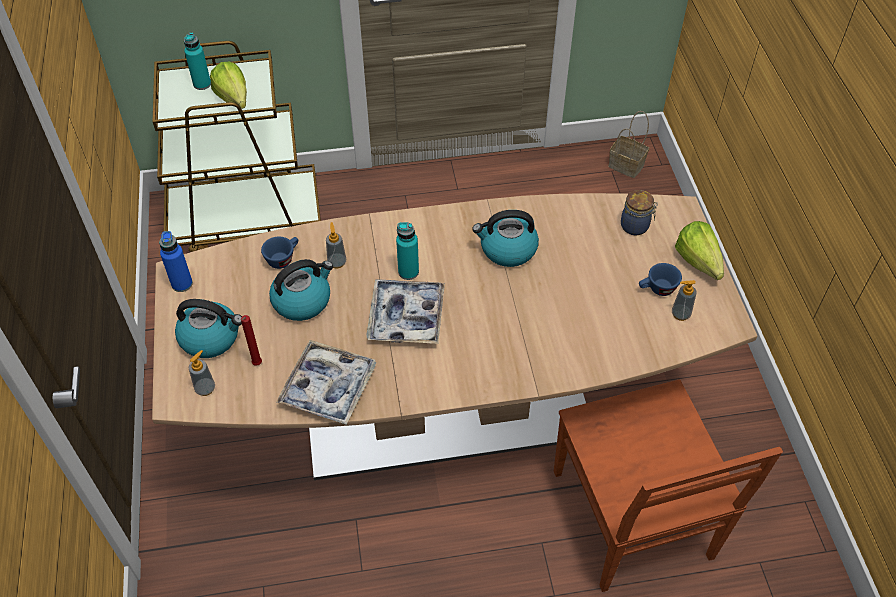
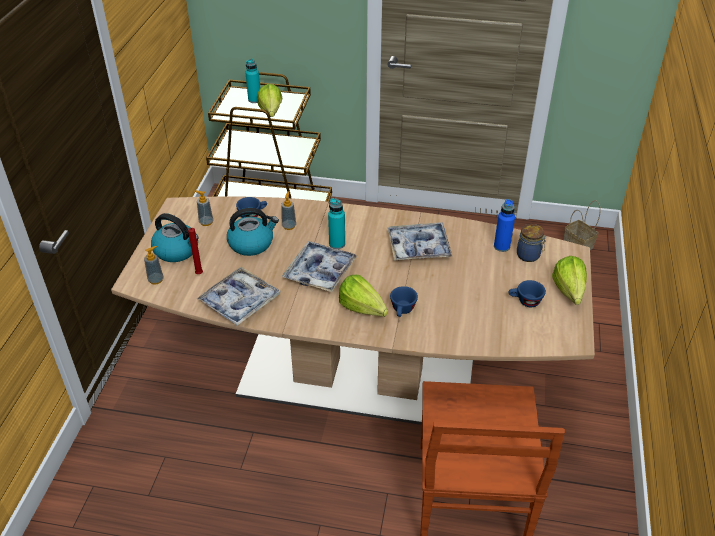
camera: 20 degrees right, 10 degrees down
blue bottle [159,231,193,292] -> blue bottle moved to [494,199,515,252]
kettle [472,210,539,267] -> tray [388,223,452,260]
soap dispenser [672,280,696,321] -> soap dispenser moved to [194,190,213,226]
none -> lettuce [339,274,388,317]
none -> blue cup [390,286,418,317]

